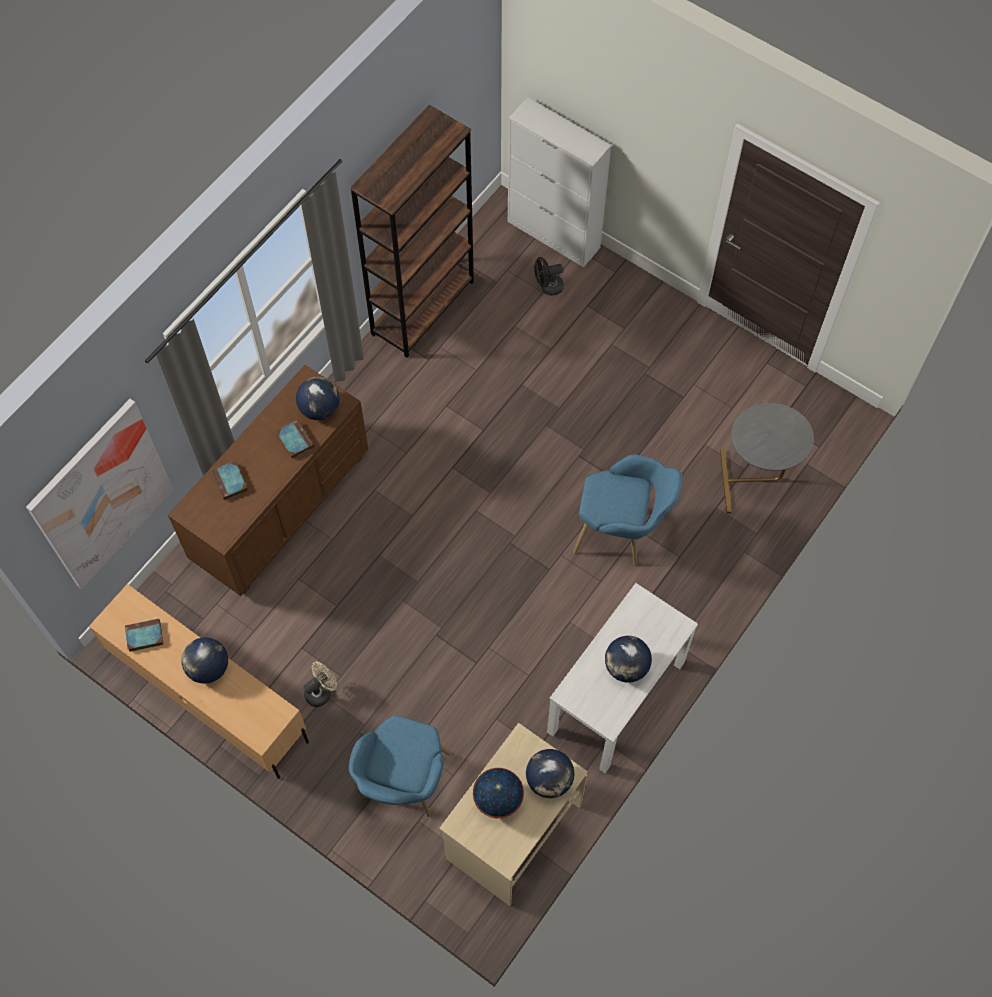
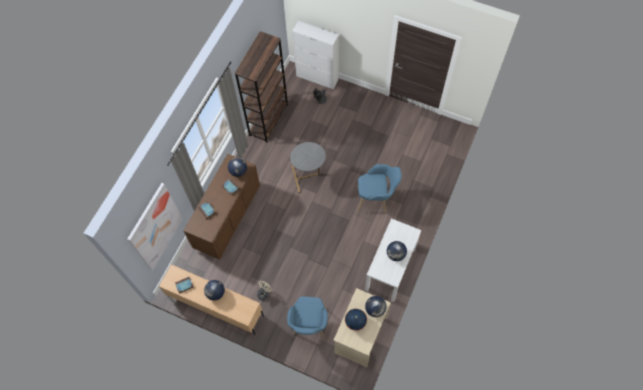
camera: 10 degrees left, 0 degrees up
grey side table [720,403,814,513] -> grey side table moved to [290,142,326,193]

